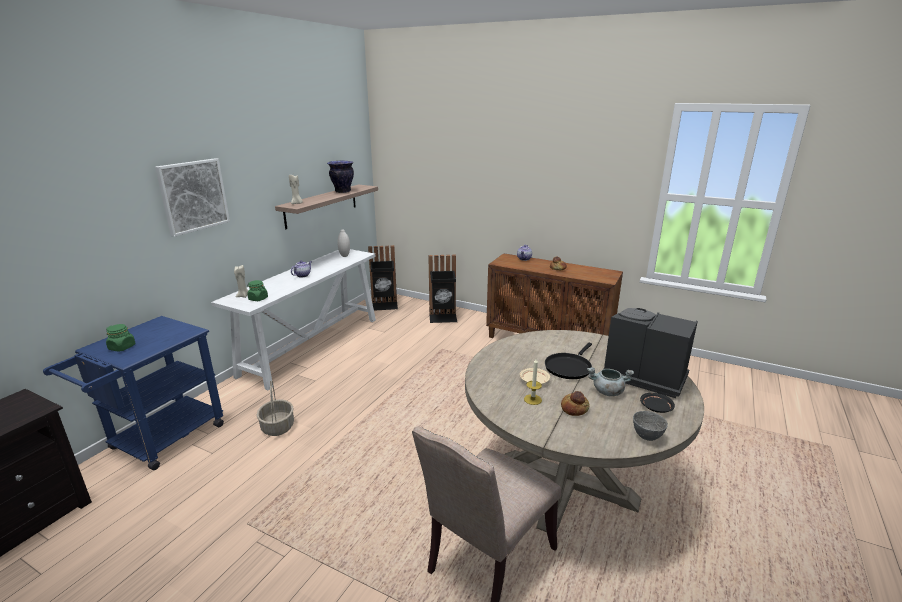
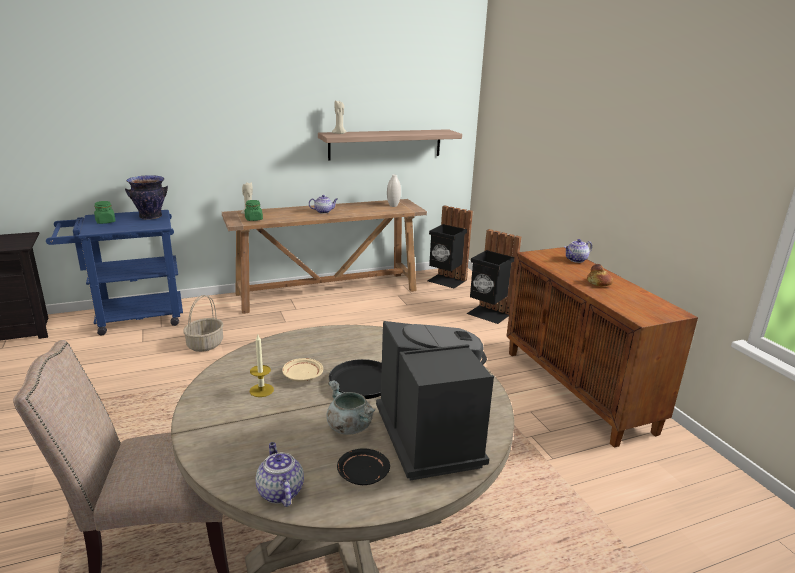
camera: 40 degrees right, 0 degrees up
picture [155,158,230,237] -> none
white console table [211,249,376,390] -> brown console table [222,199,427,314]
vase [327,161,354,193] -> vase moved to [125,175,168,220]
bread [561,391,590,416] -> none
grey bowl [633,411,668,441] -> teapot [255,442,304,507]

